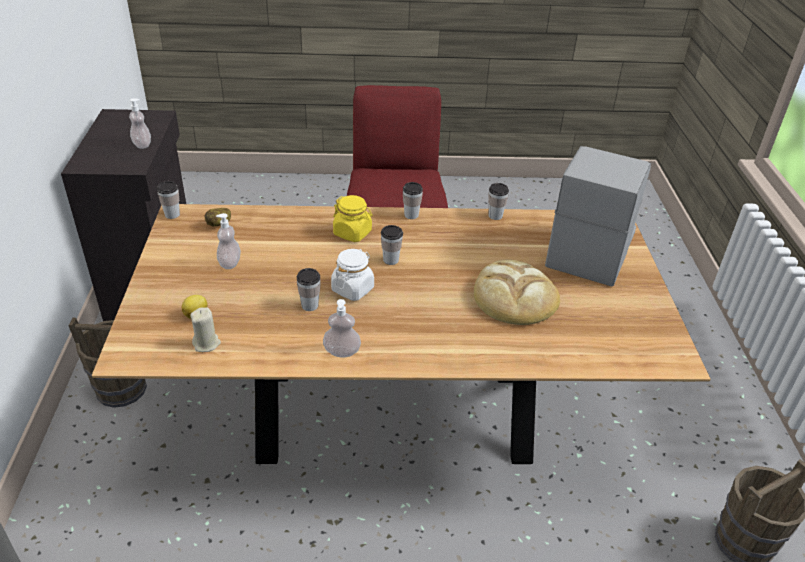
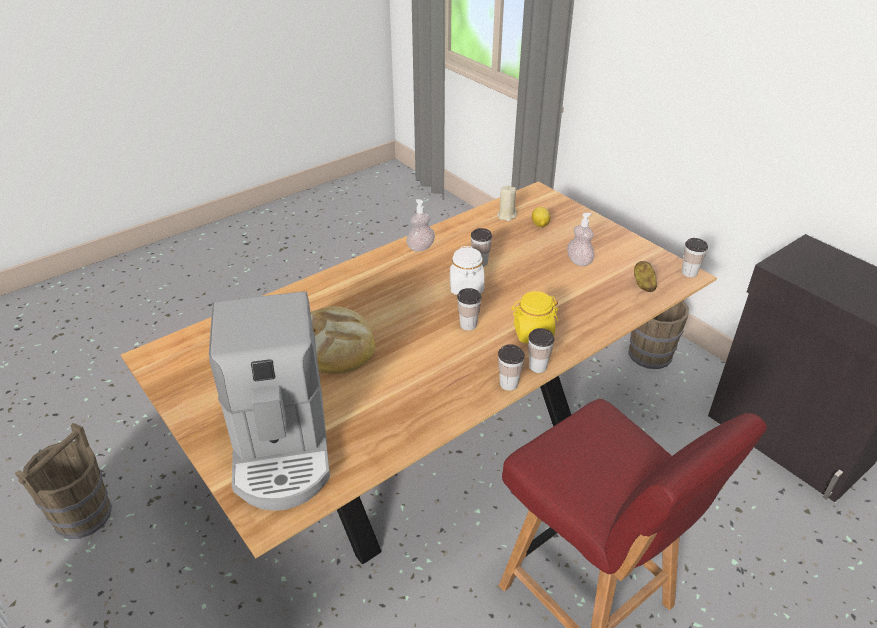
camera: 145 degrees right, 0 degrees up
soap dispenser [129,98,151,149] -> none
cup [488,183,509,220] -> cup moved to [528,328,555,373]

